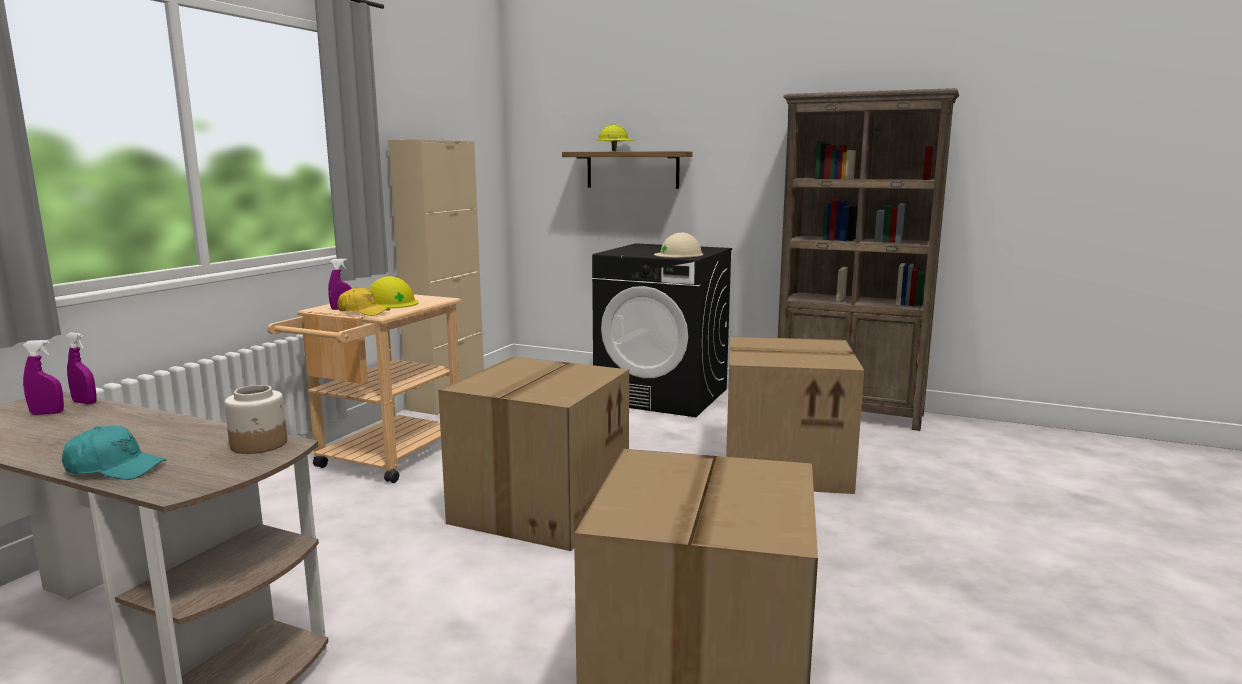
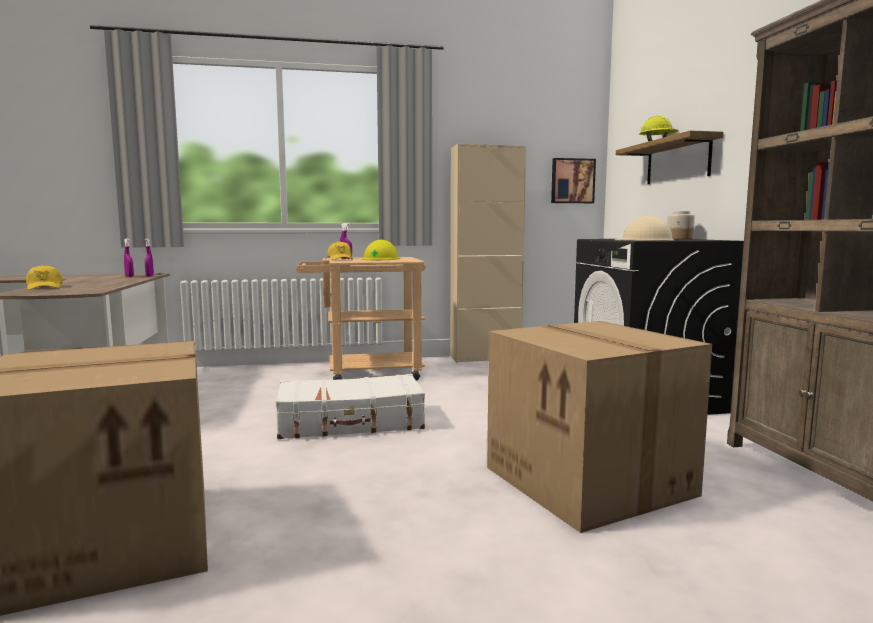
camera: 55 degrees right, 5 degrees down
turquoise cap [62,426,166,480] -> yellow cap [26,265,62,290]
jar [224,385,287,454] -> jar moved to [667,211,695,239]
cardboard box [438,356,629,551] -> white suitcase [276,374,425,439]
none -> picture [551,158,596,203]

